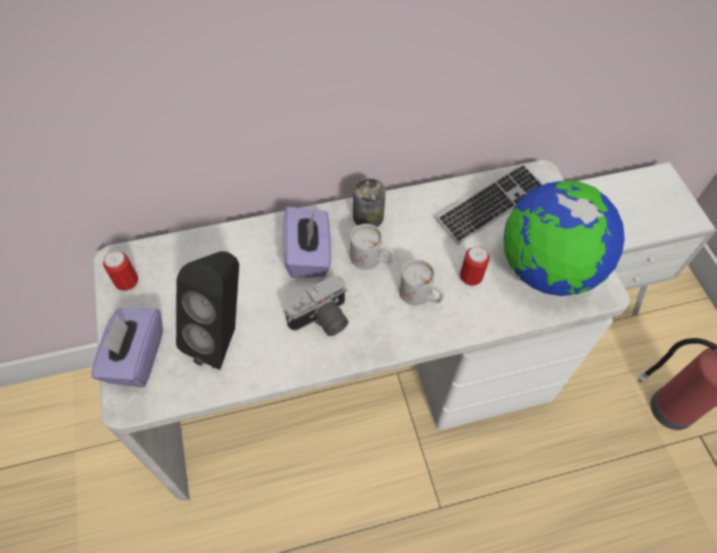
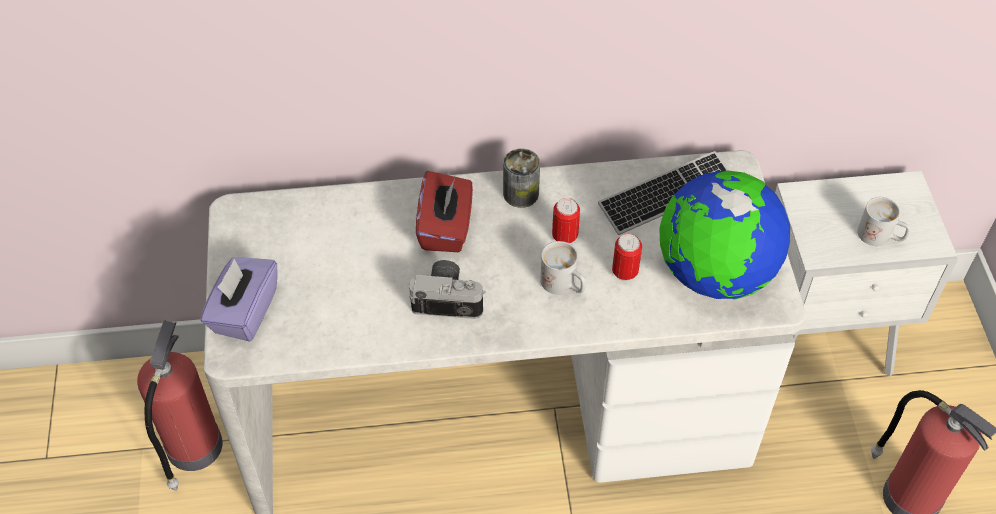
camera: 10 degrees right, 5 degrees down
can [103,251,138,291] -> can moved to [552,198,580,244]
black speaker [176,251,239,370] -> none
purple tissue box [283,207,331,278] -> red tissue box [416,171,473,252]
camera [285,275,349,336] -> camera turned 150 degrees counterclockwise [409,260,486,319]
white mug [350,224,394,270] -> white mug moved to [857,197,911,246]
none -> fire extinguisher [137,320,223,491]

